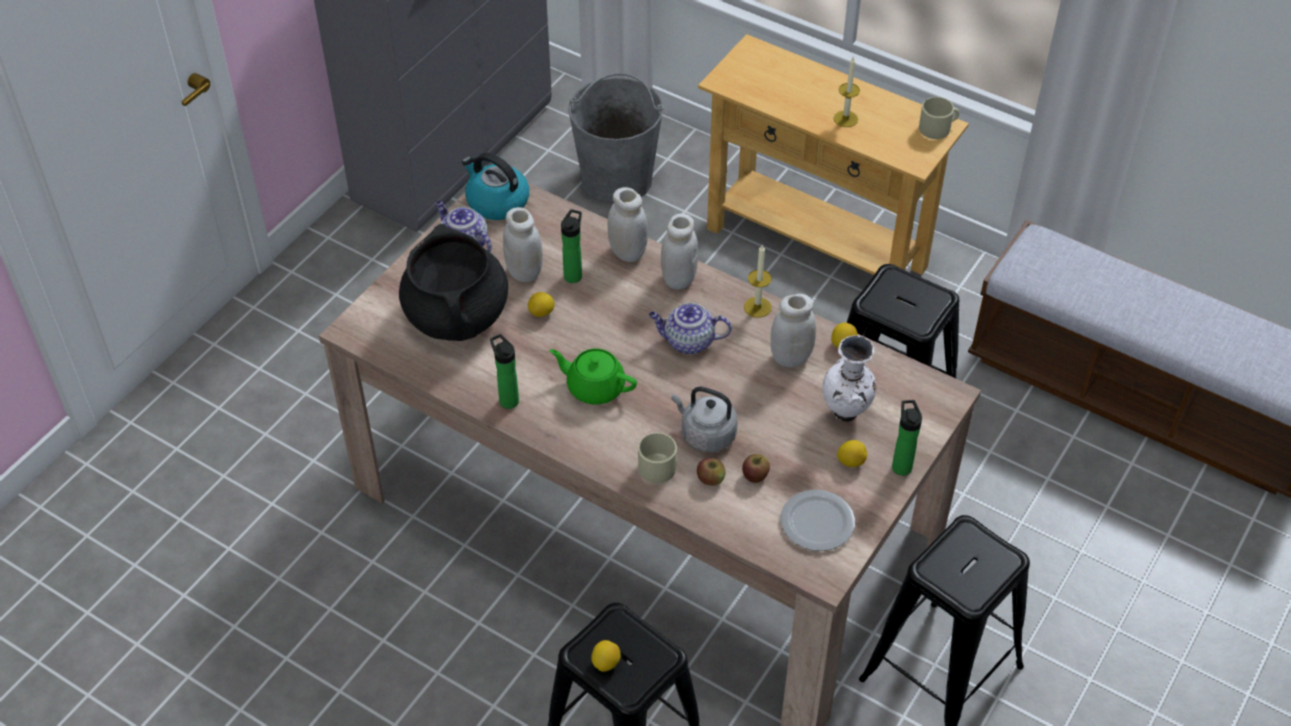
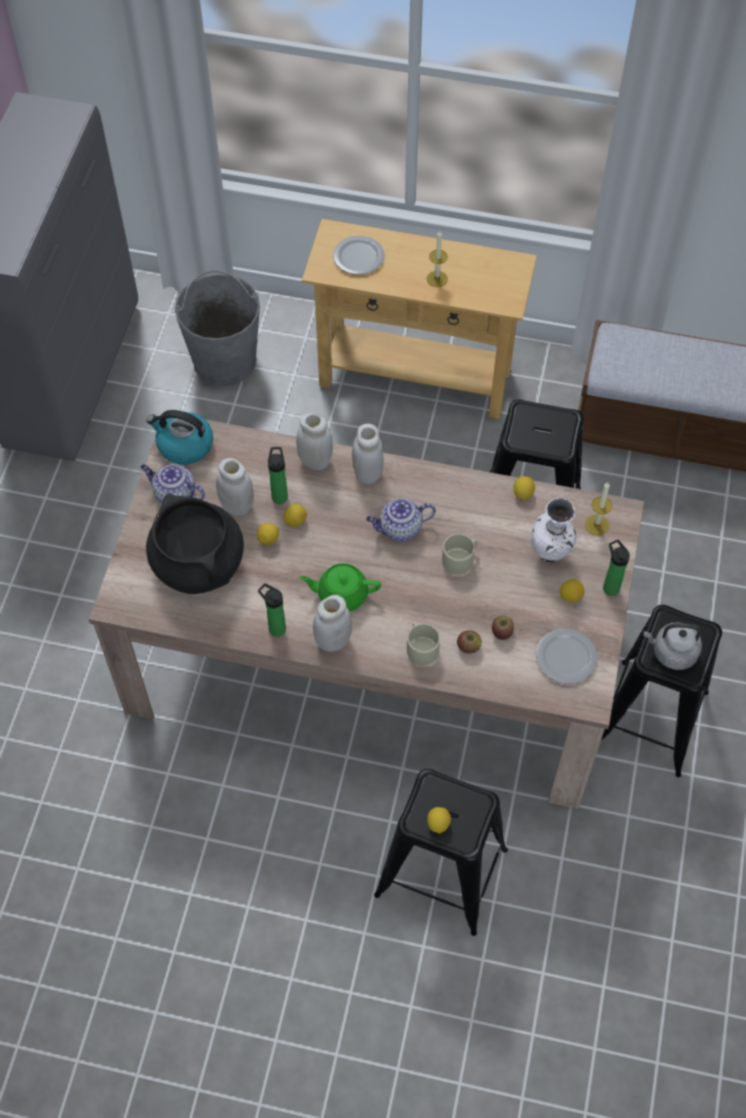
camera: 20 degrees left, 10 degrees up
grey kettle [671,386,737,452] -> grey kettle moved to [644,622,702,670]
candle [744,245,772,318] -> candle moved to [585,482,612,535]
white jar [771,294,816,367] -> white jar moved to [313,595,352,652]
beige mug [919,97,959,139] -> beige mug moved to [442,534,478,575]
none -> lemon [283,504,307,527]
none -> plate [333,236,385,275]

